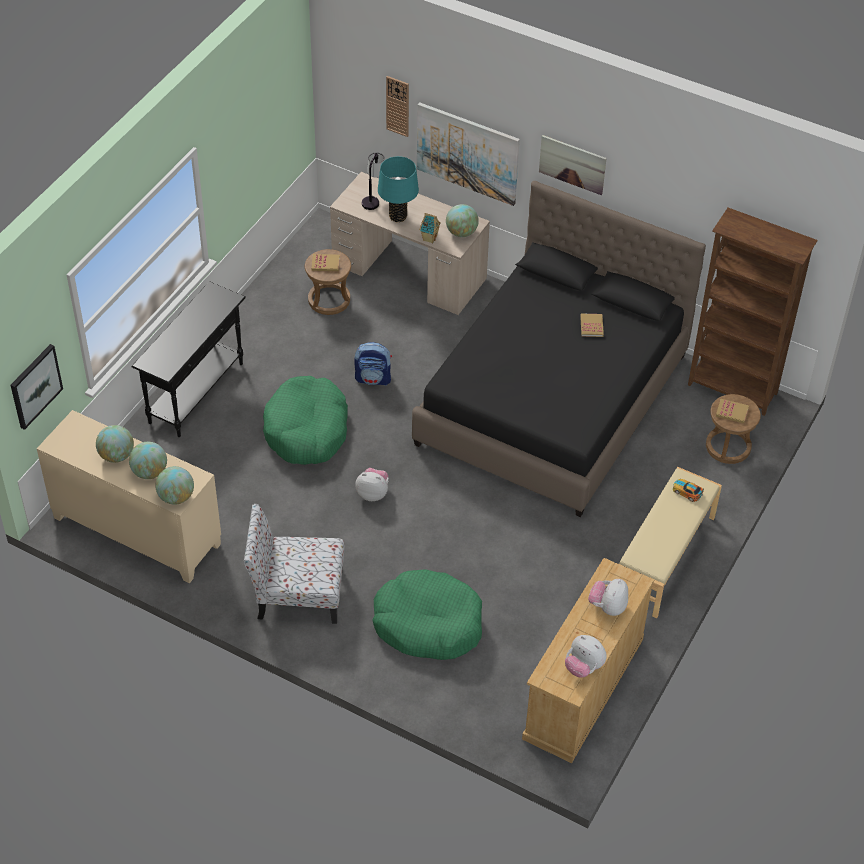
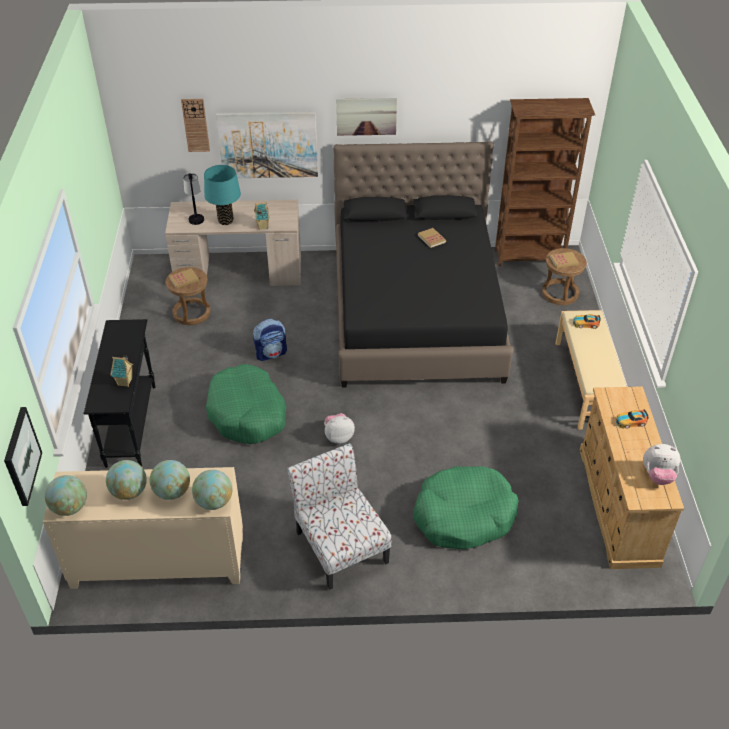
camera: 30 degrees left, 5 degrees down
chair [244,504,344,624] -> chair turned 90 degrees clockwise [287,443,392,590]
globe [446,204,479,237] -> globe moved to [45,475,87,516]
plush toy [588,579,628,616] -> toy car [616,410,649,429]
none -> toy house [111,355,133,387]

